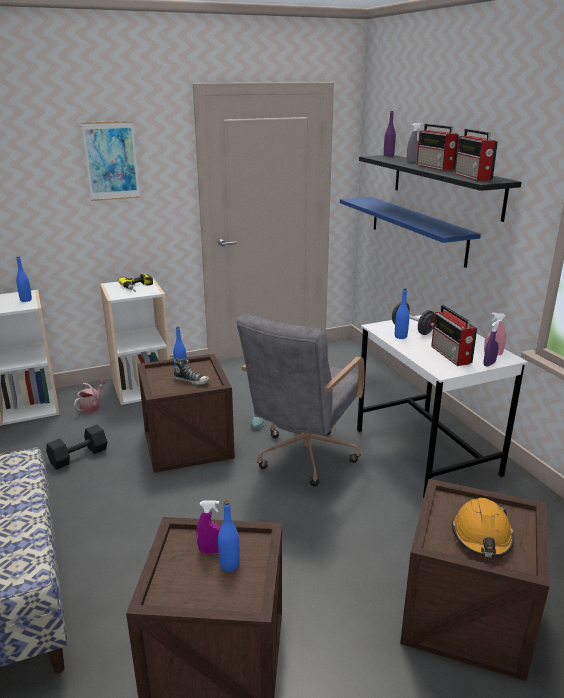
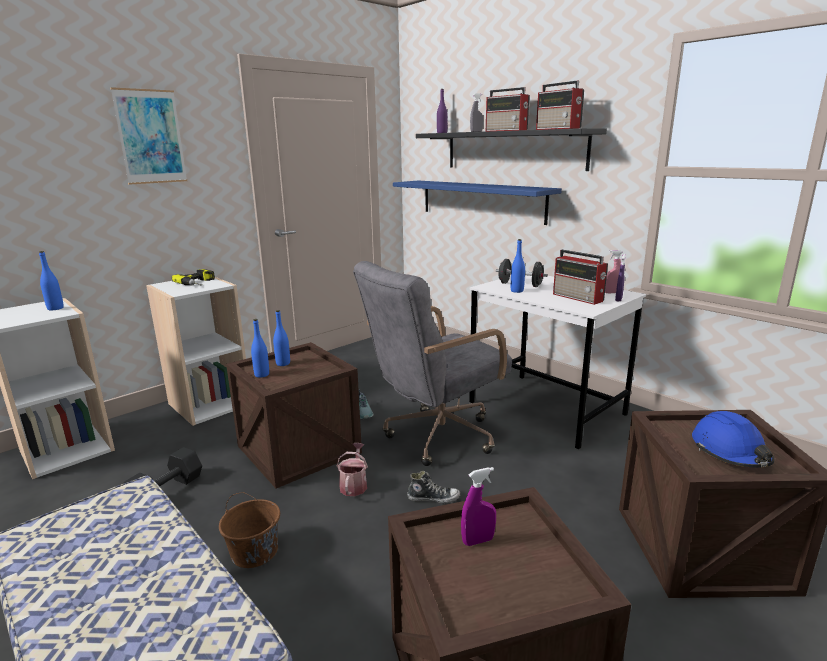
camera: 20 degrees left, 5 degrees down
watering can [74,379,107,413] -> watering can moved to [337,443,368,496]
shoe [173,358,210,385] -> shoe moved to [407,471,460,503]
blue bottle [218,500,240,572] -> blue bottle moved to [251,319,269,378]
grey office chair [237,313,365,487] -> grey office chair turned 45 degrees clockwise [353,261,512,466]
orange hard hat [452,498,514,558] -> blue hard hat [692,411,774,468]
none -> brown bucket [219,493,280,568]

